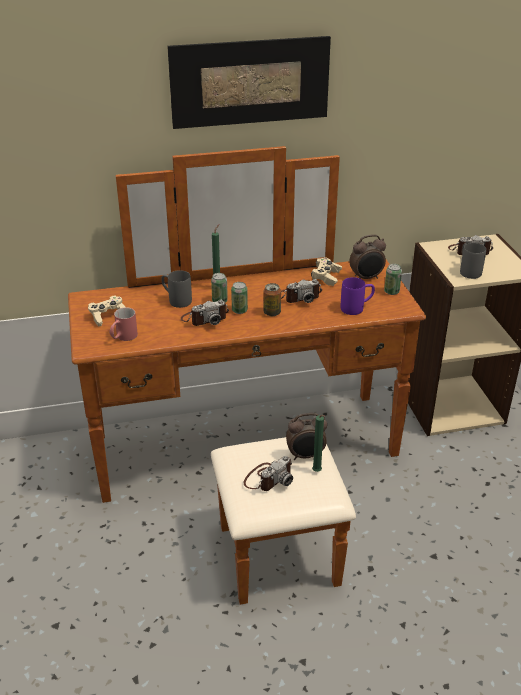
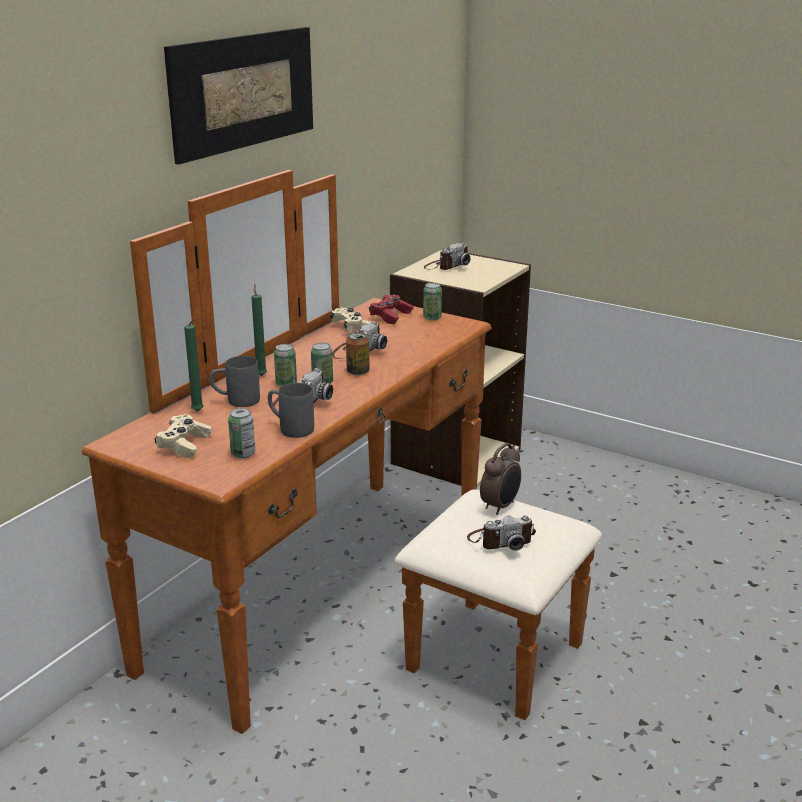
camera: 45 degrees left, 10 degrees down
red mug [109,307,138,341] -> can [228,408,255,458]
camera [244,456,293,491] -> camera turned 75 degrees clockwise [467,515,536,551]
green candle [312,415,325,472] -> green candle moved to [184,317,204,411]
purple mug [341,277,375,315] -> none
alarm clock [349,234,386,279] -> red game controller [369,295,413,324]
grey mug [460,243,486,279] -> grey mug moved to [268,383,314,438]

